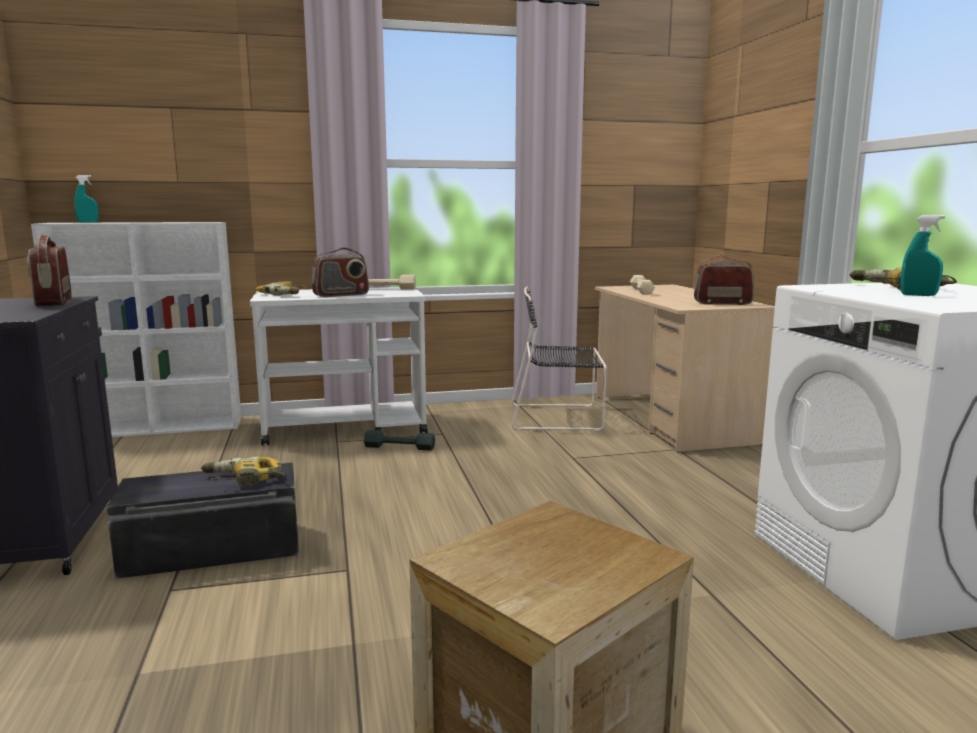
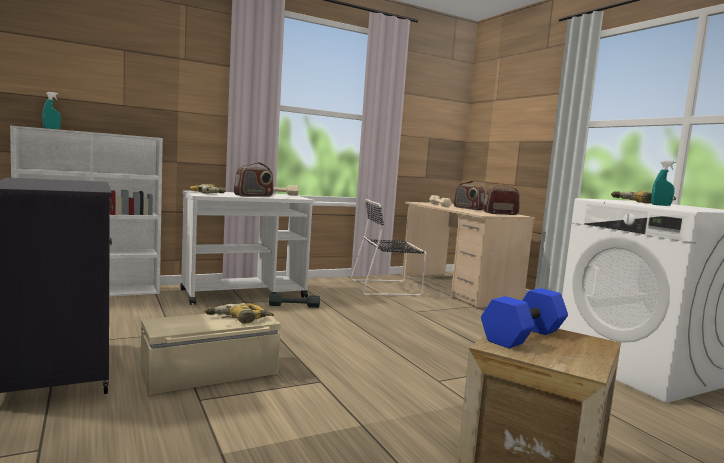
camera: 15 degrees left, 5 degrees down
radio [27,234,72,306] -> radio moved to [454,181,485,210]
black storage box [106,462,299,579] -> beige storage box [141,314,281,395]
none -> blue dumbbell [481,288,568,348]

